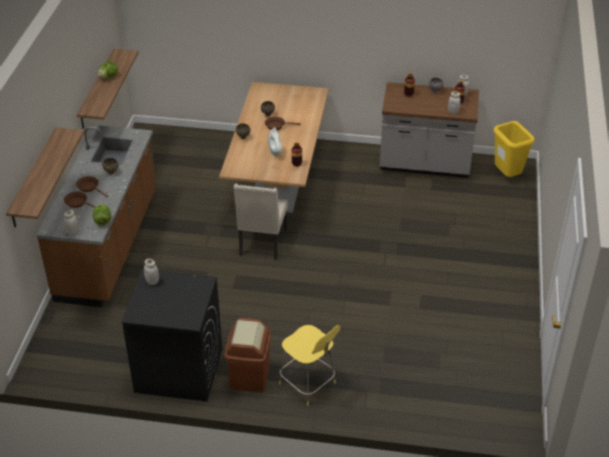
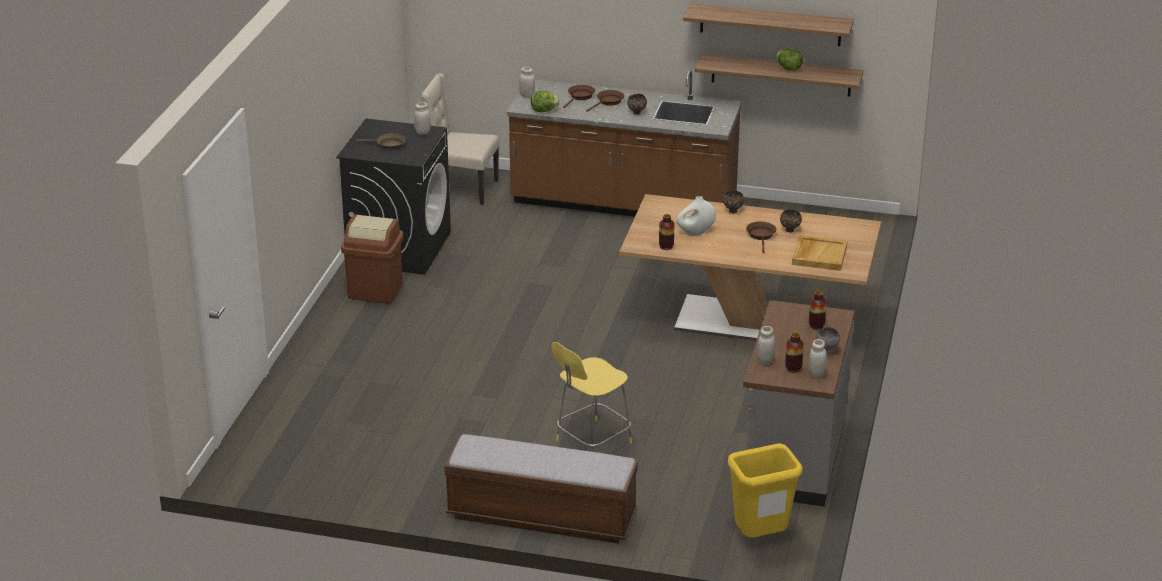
camera: 95 degrees right, 10 degrees down
shelf [6,127,84,227] -> shelf moved to [683,3,854,46]
beige chair [234,184,288,259] -> beige chair moved to [421,73,499,205]
yellow stool [279,325,341,406] -> yellow stool moved to [551,342,632,452]
none -> brown frying pan [356,133,406,150]
none -> bench [444,434,638,543]
none -> beige tray [792,235,847,271]

